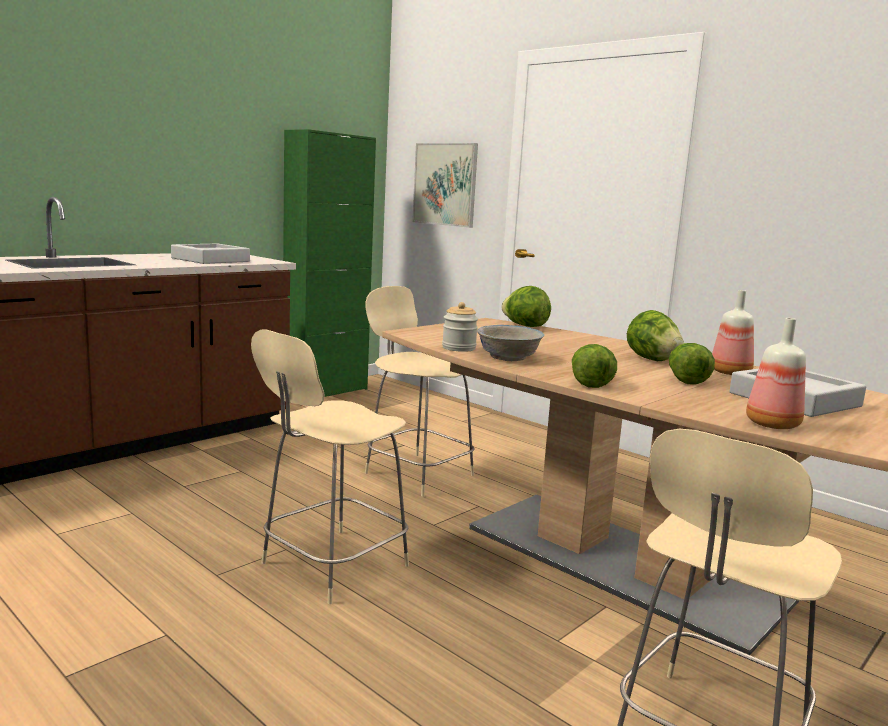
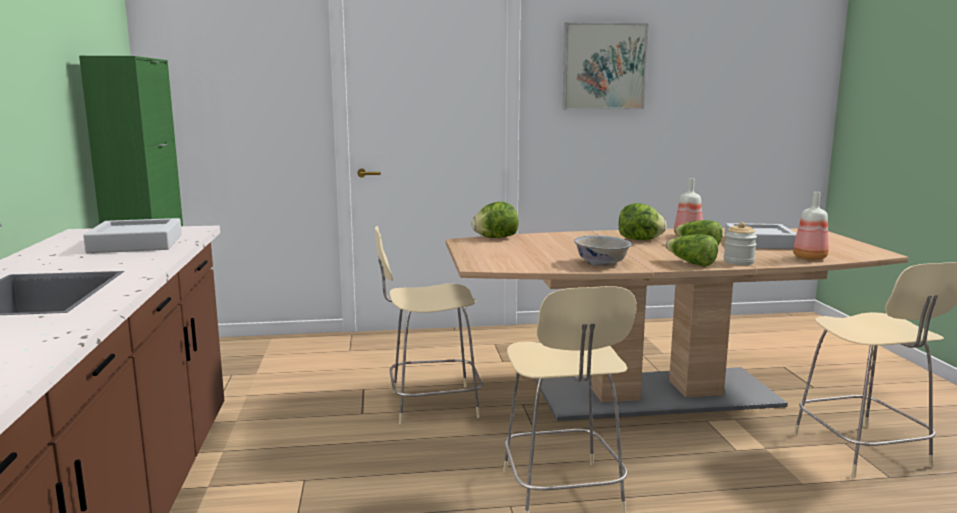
camera: 50 degrees left, 0 degrees up
picture [412,143,478,228] -> picture moved to [562,22,649,110]
jar [442,302,478,352] -> jar moved to [723,222,757,265]

